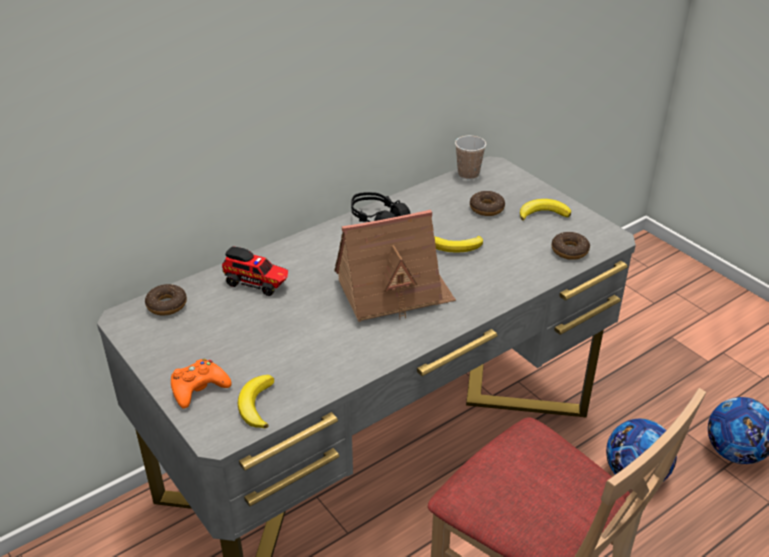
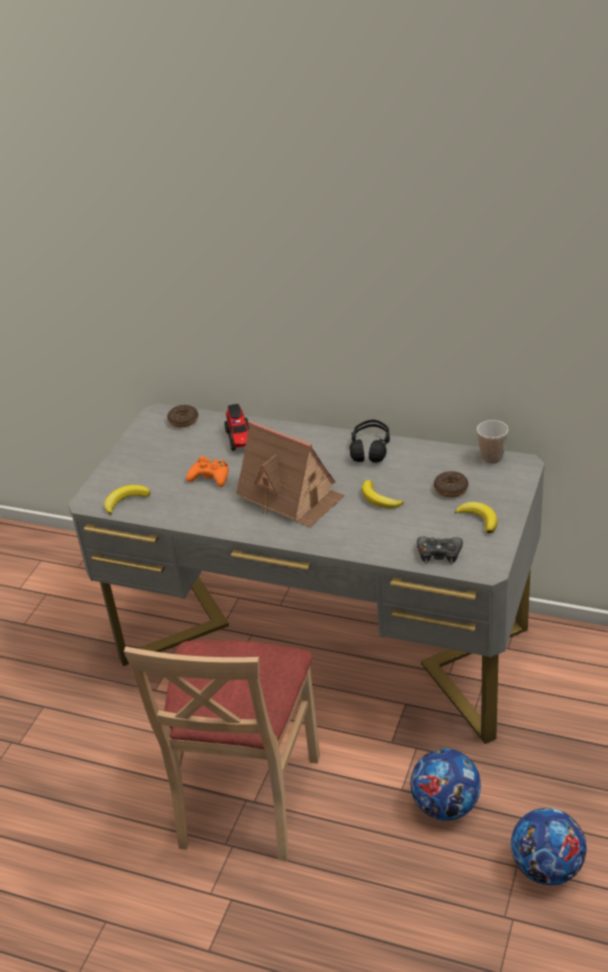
camera: 60 degrees right, 0 degrees up
orange game controller [171,359,232,409] -> orange game controller moved to [186,456,229,487]
donut [552,232,590,260] -> black game controller [417,536,463,564]

